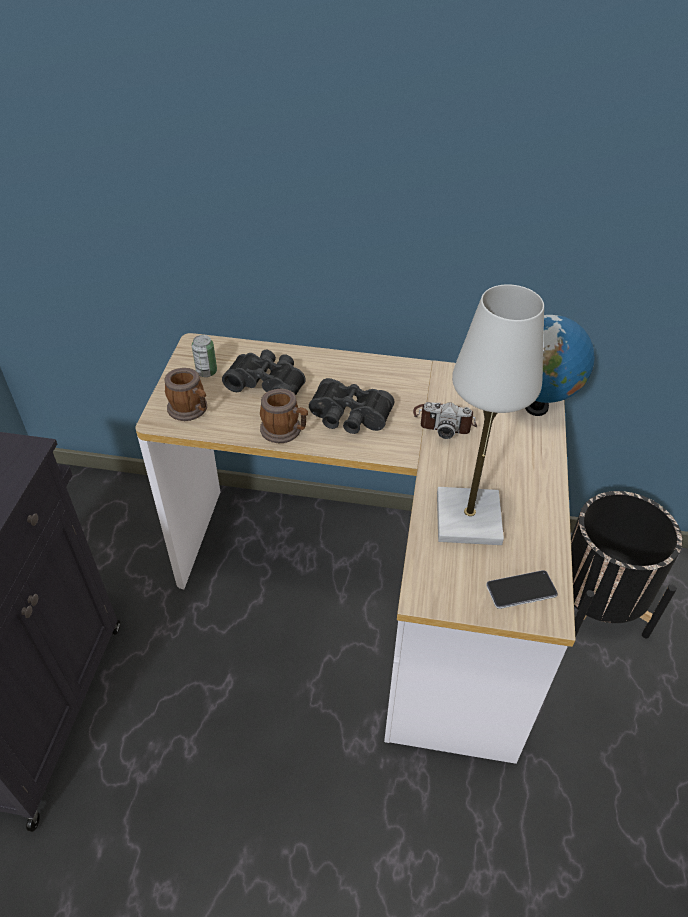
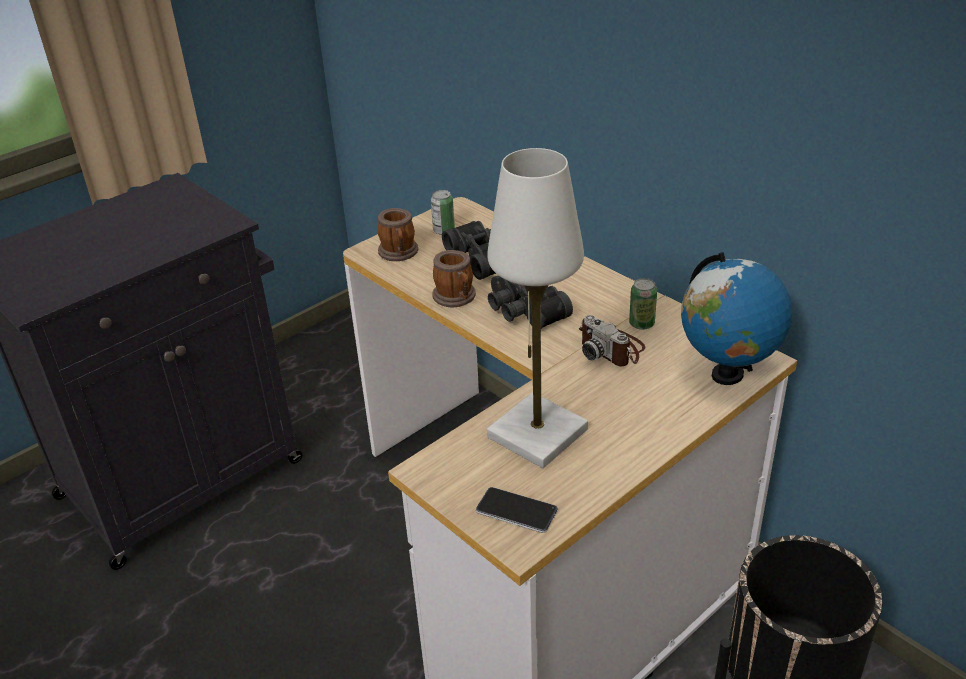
camera: 40 degrees right, 10 degrees down
none -> can [629,278,657,330]

